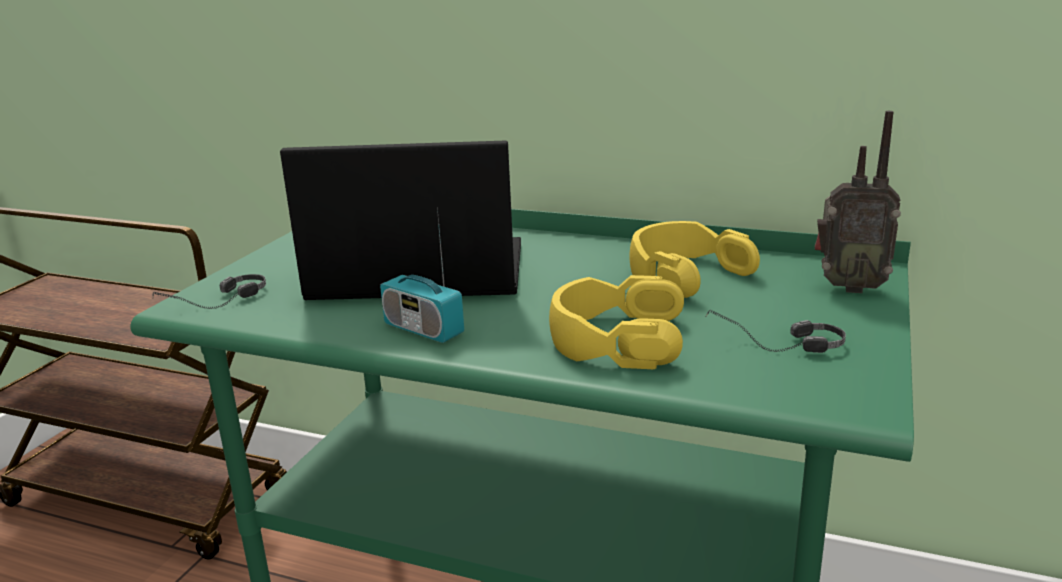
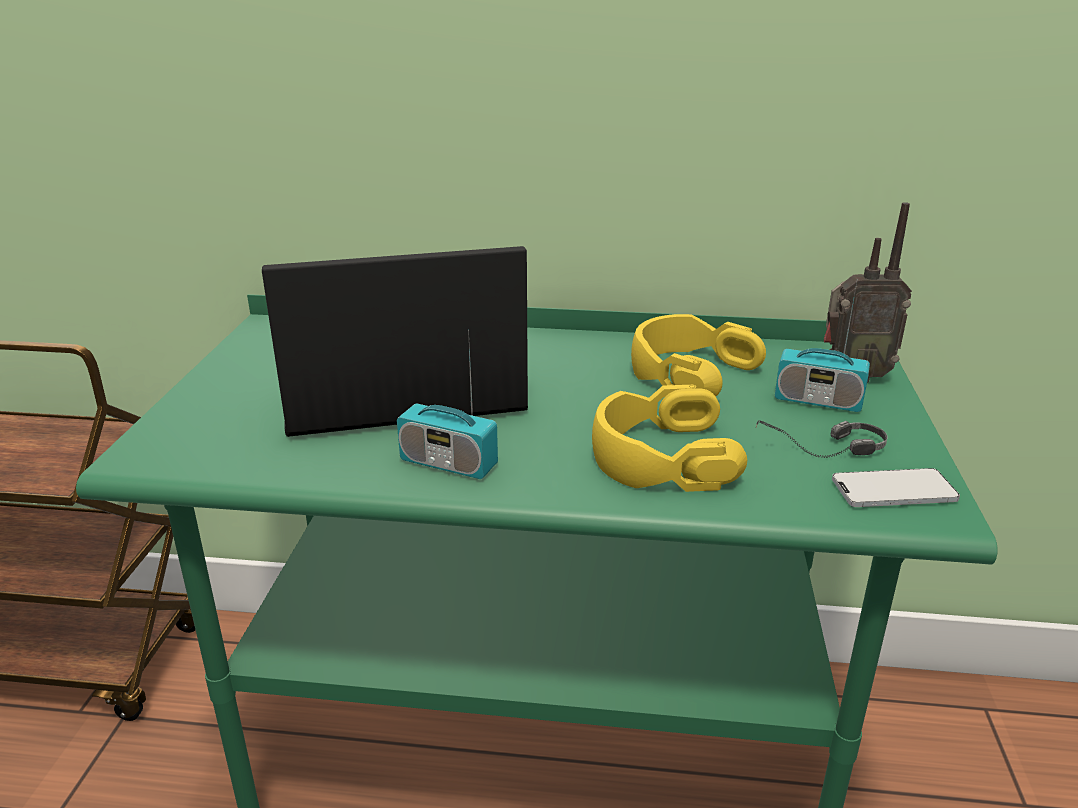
camera: 15 degrees left, 5 degrees up
headphones [152,274,266,309] -> none
none -> radio [775,282,870,412]
none -> phone [832,468,960,507]

